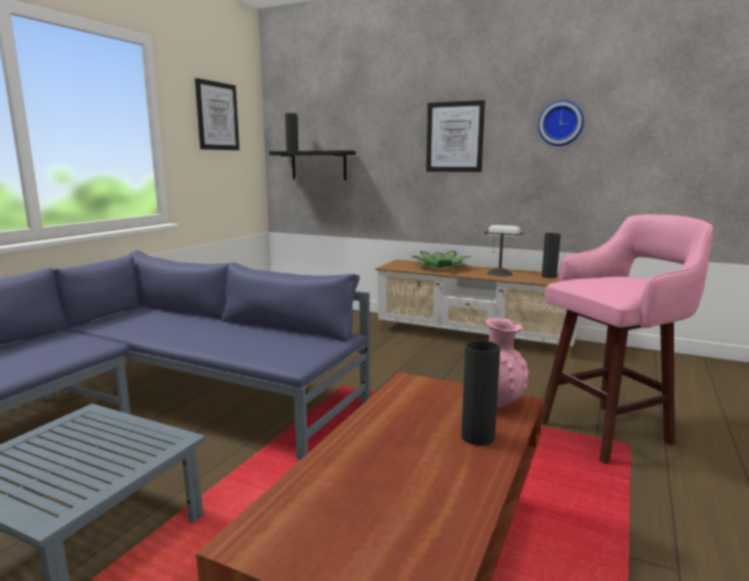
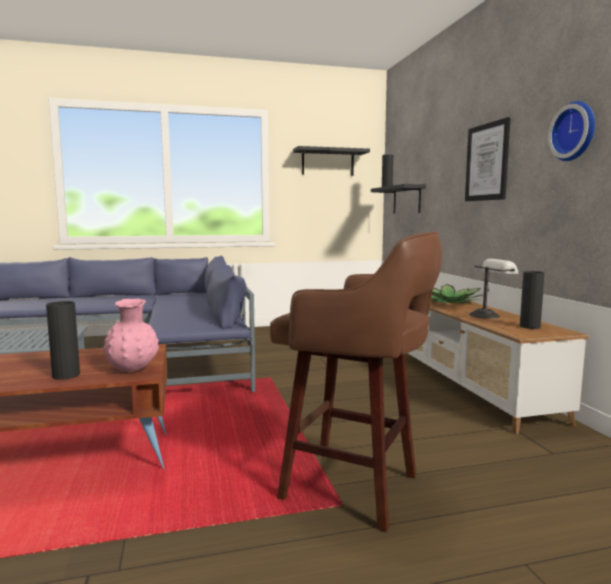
camera: 50 degrees right, 5 degrees down
picture [195,78,239,150] -> black shelf [293,146,370,176]
pink stool [541,214,713,464] -> brown stool [270,231,442,532]

